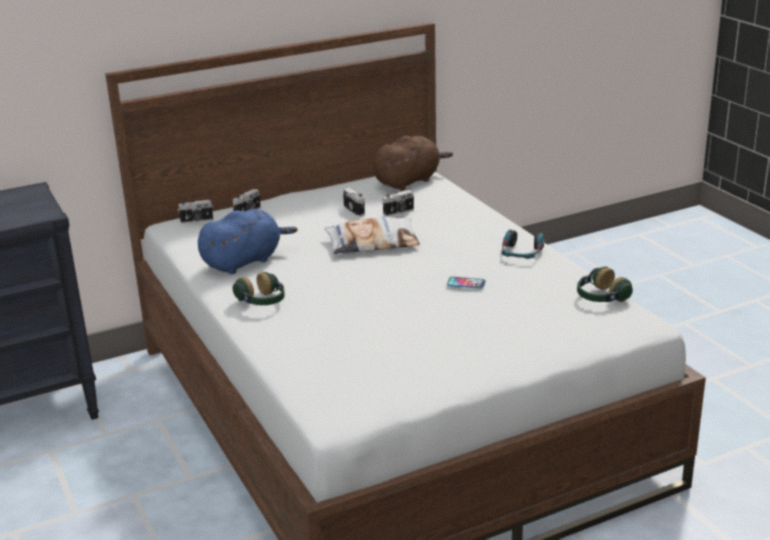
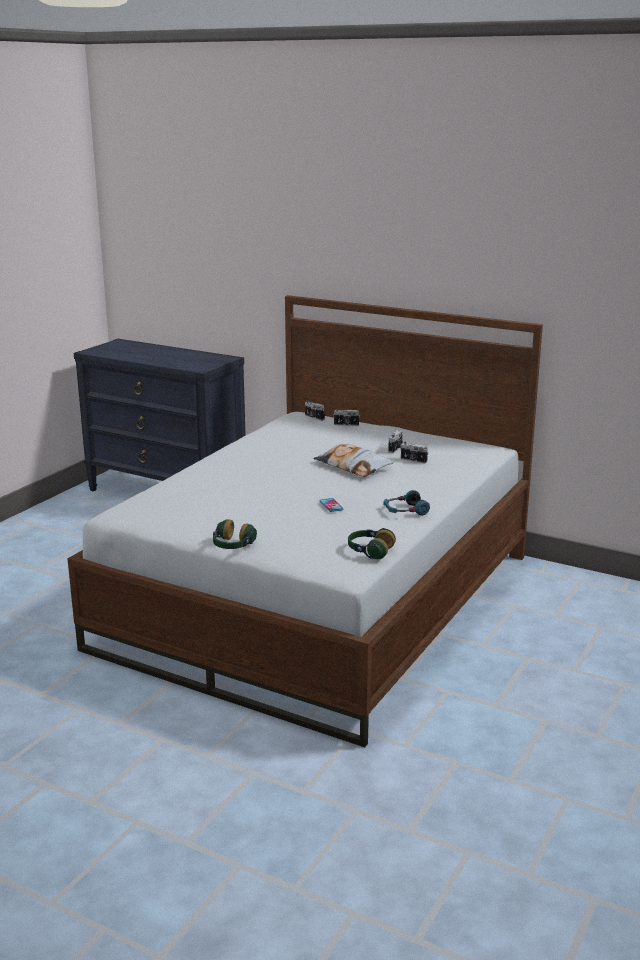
camera: 55 degrees right, 5 degrees down
blue plush toy [198,209,297,274] -> none
headphones [233,272,285,305] -> headphones moved to [213,519,257,549]
brown plush toy [373,136,453,190] -> none

